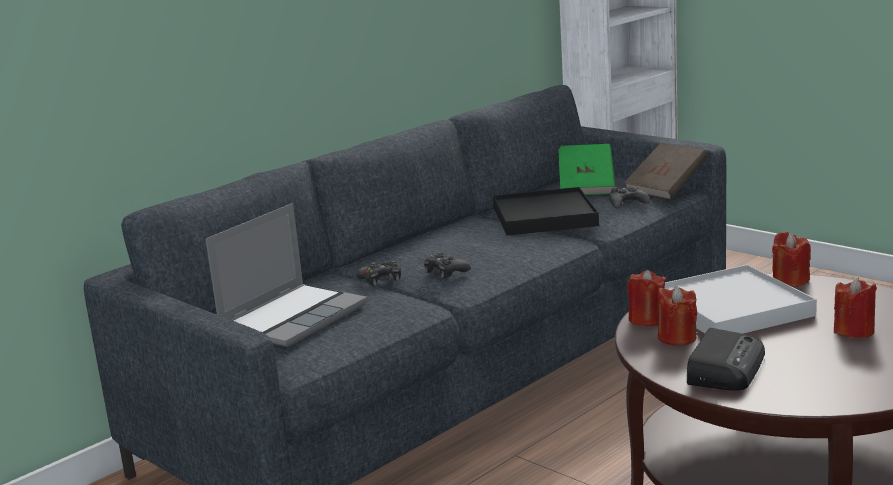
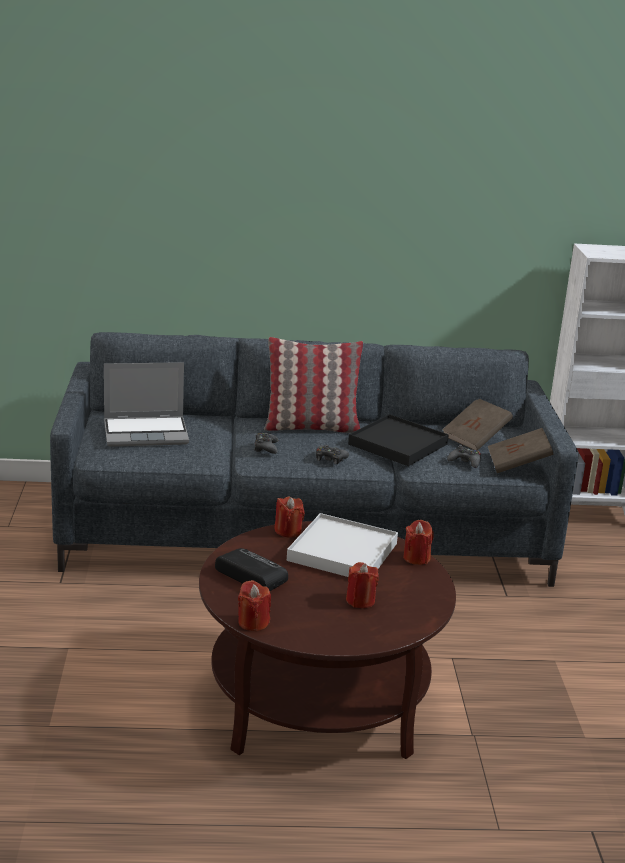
camera: 40 degrees right, 5 degrees up
black game controller [356,261,401,286] -> black game controller moved to [316,445,349,464]
green book [558,144,615,195] -> brown book [442,399,513,451]
red candle [658,286,697,346] -> red candle moved to [238,580,271,631]
radio [687,328,765,391] -> radio turned 120 degrees counterclockwise [215,548,288,591]
none -> pillow [264,337,363,433]

